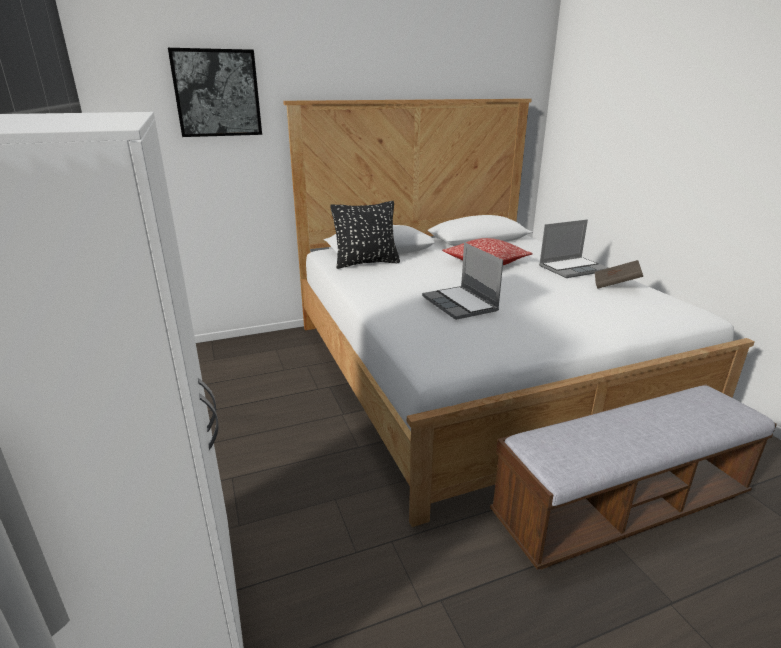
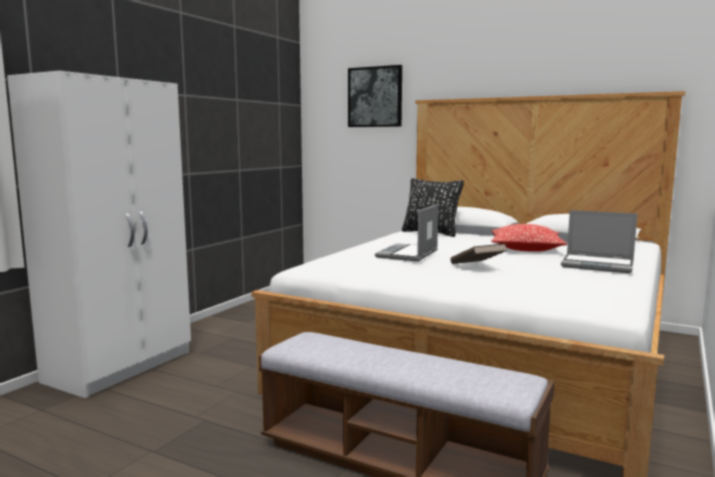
camera: 50 degrees right, 15 degrees down
brown book [595,260,643,289] -> brown book moved to [451,243,507,264]

